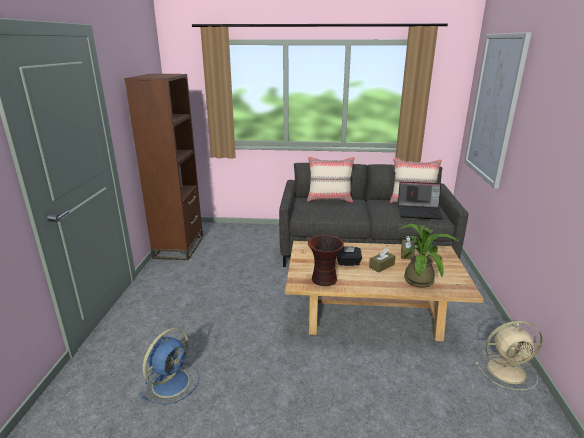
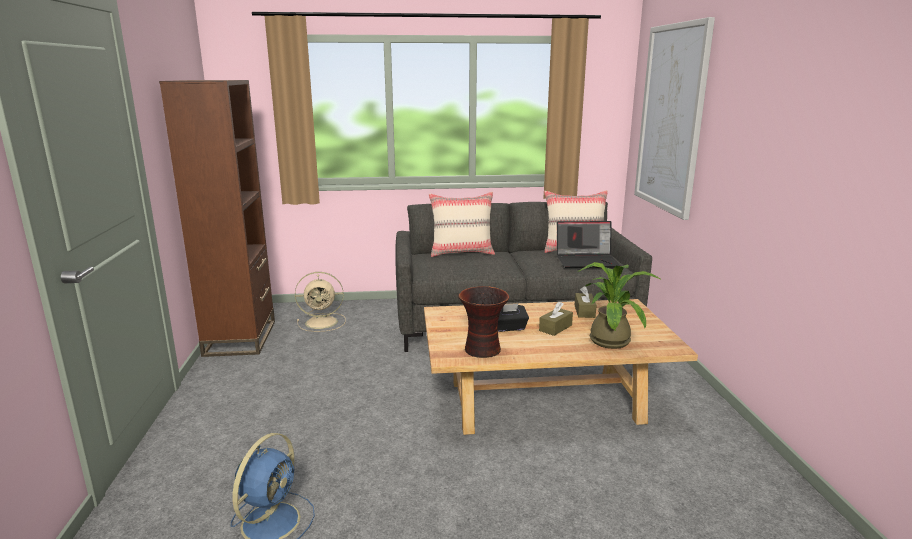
camera: 10 degrees left, 5 degrees down
beige fan [475,321,543,390] -> beige fan moved to [295,272,346,332]

